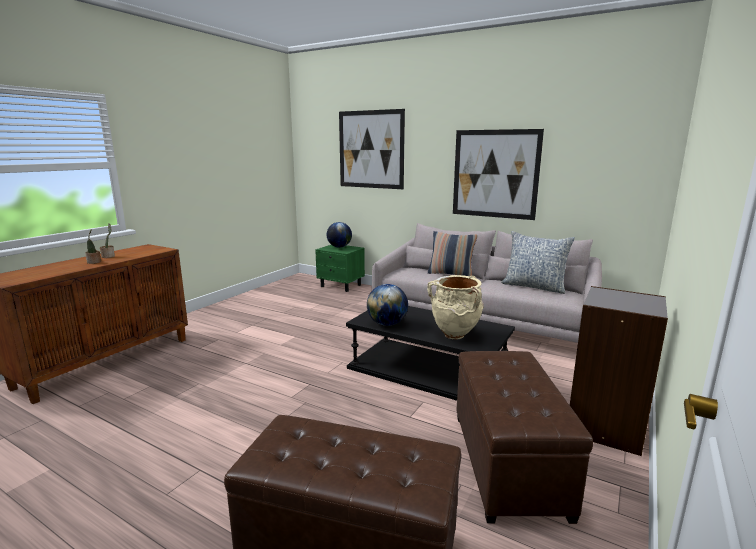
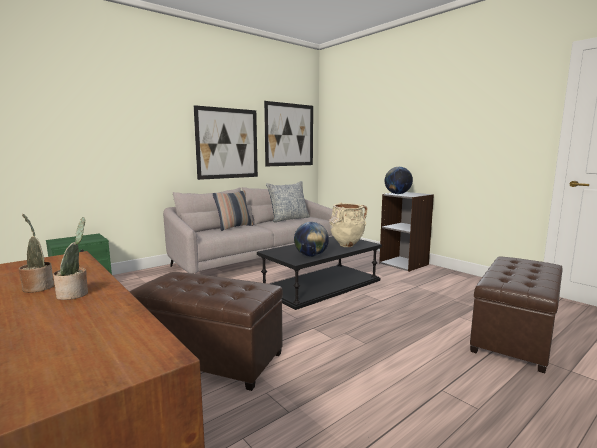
camera: 70 degrees left, 5 degrees down
globe [327,222,352,248] -> globe moved to [385,167,413,194]
picture [339,109,405,189] -> picture moved to [264,101,313,167]
brown ottoman [456,351,593,524] -> brown ottoman moved to [129,272,283,391]

